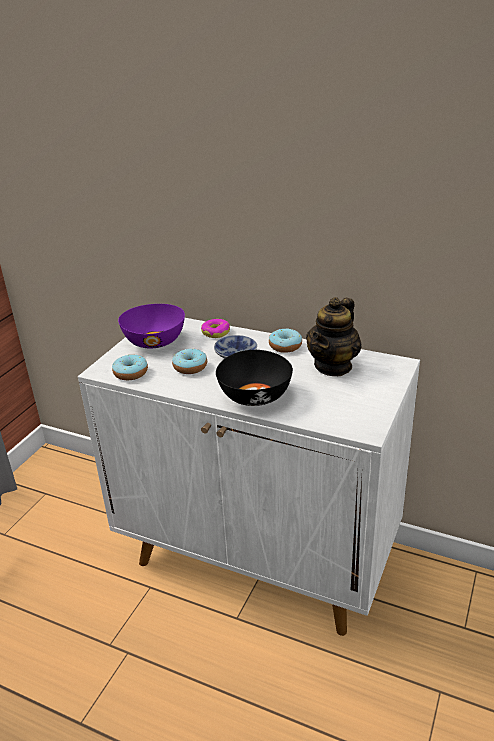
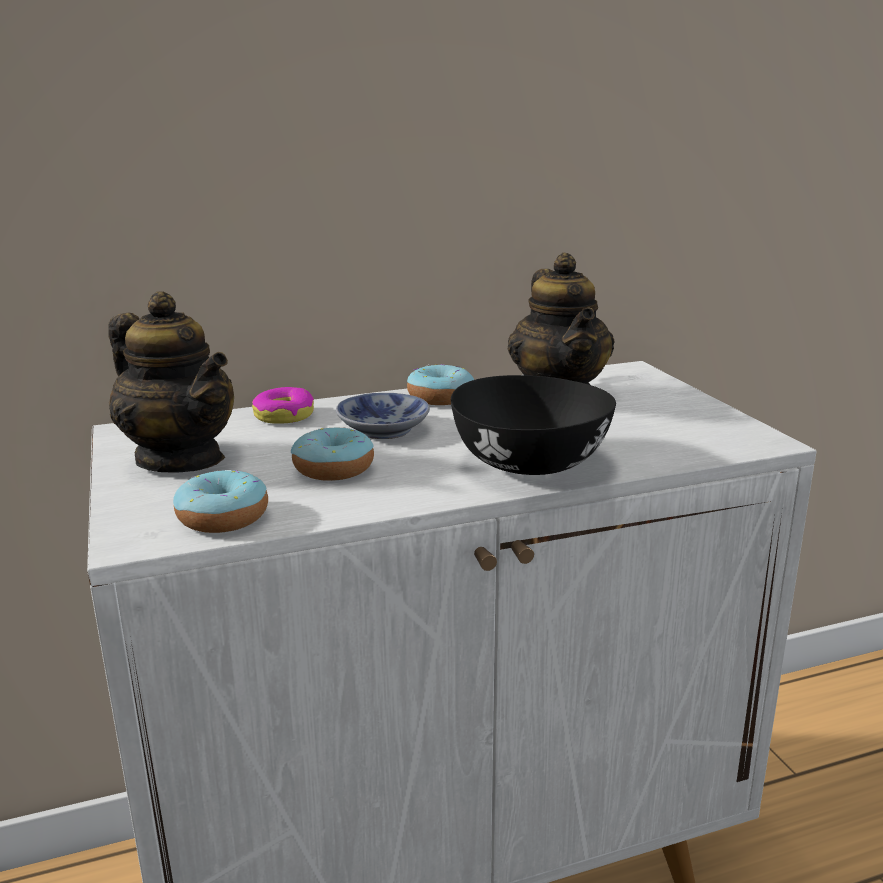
camera: 45 degrees left, 10 degrees down
purple bowl [118,304,185,348] -> teapot [108,292,234,472]

